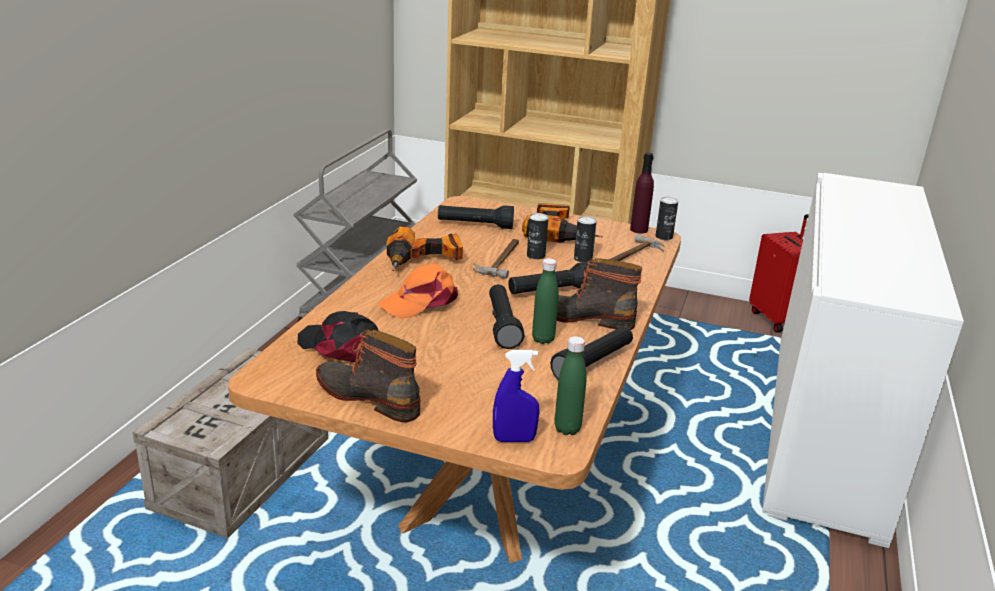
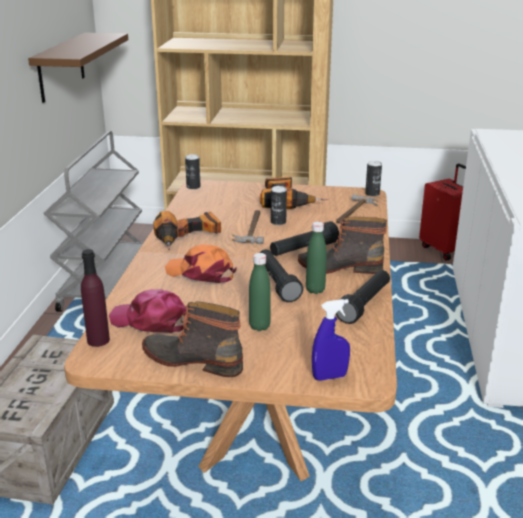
camera: 10 degrees left, 0 degrees up
black cap [298,311,379,363] -> pink cap [109,289,188,333]
orange cap [378,264,458,319] -> orange cap turned 75 degrees clockwise [165,244,237,283]
black flashlight [438,205,514,229] -> none
green bottle [554,336,586,435] -> green bottle moved to [249,253,271,331]
can [574,216,597,263] -> can moved to [185,154,200,189]
purple bottle [630,153,654,234] -> purple bottle moved to [81,249,110,347]
none -> brown shelf [28,33,128,103]

